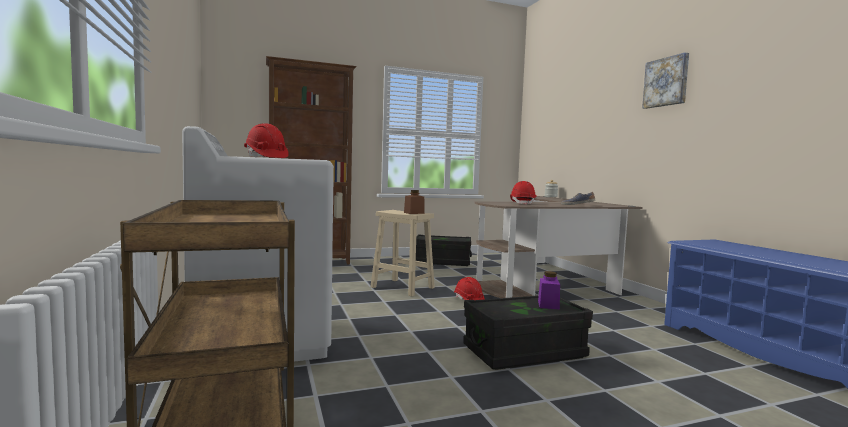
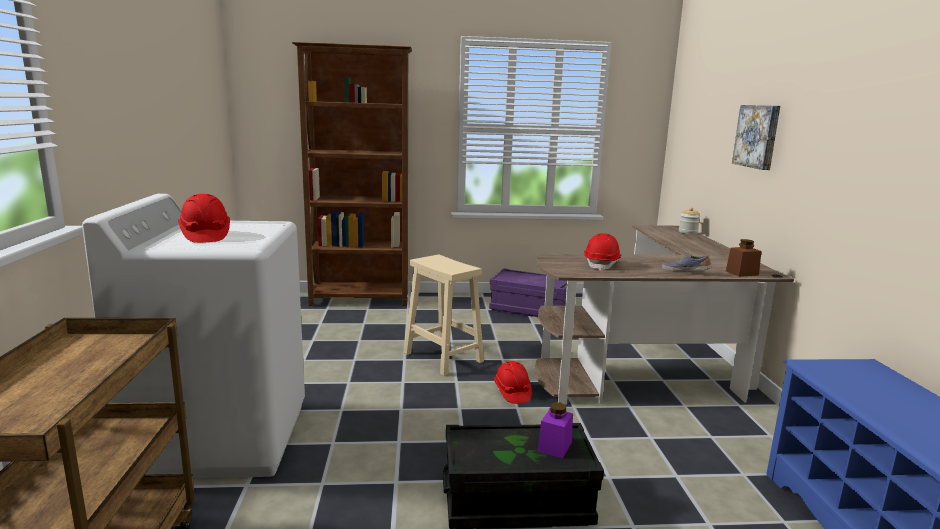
camera: 15 degrees right, 10 degrees up
brown jar [404,190,425,214] -> brown jar moved to [726,239,761,277]
black storage box [416,235,472,266] -> purple storage box [489,268,567,317]
picture [642,52,689,109] -> picture moved to [732,105,780,170]

